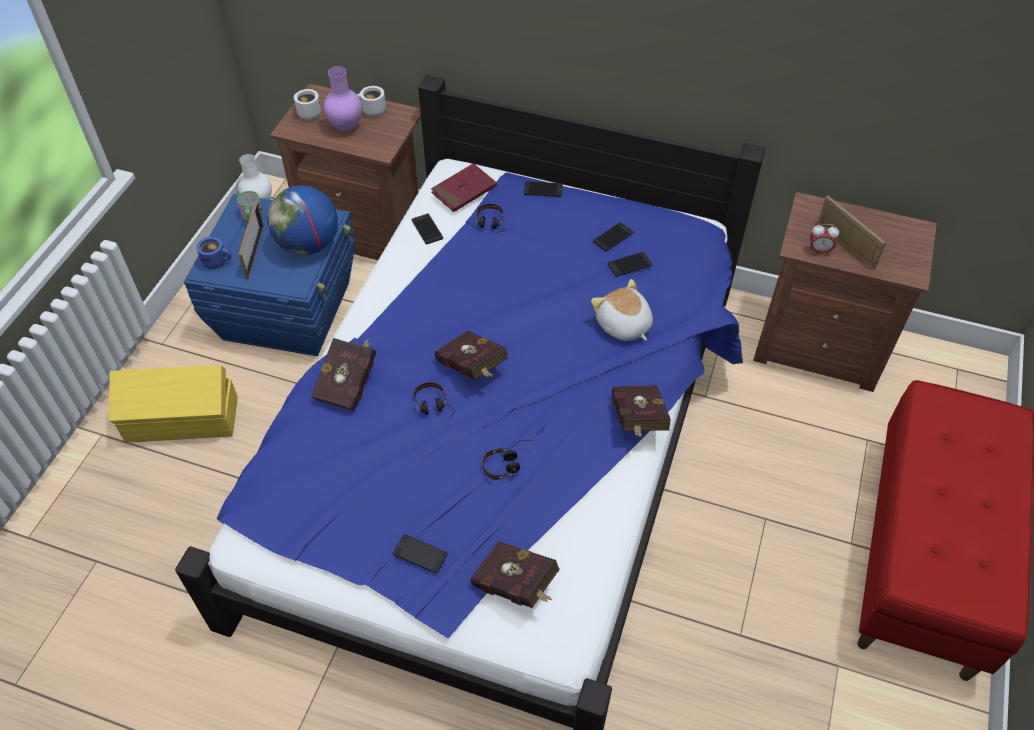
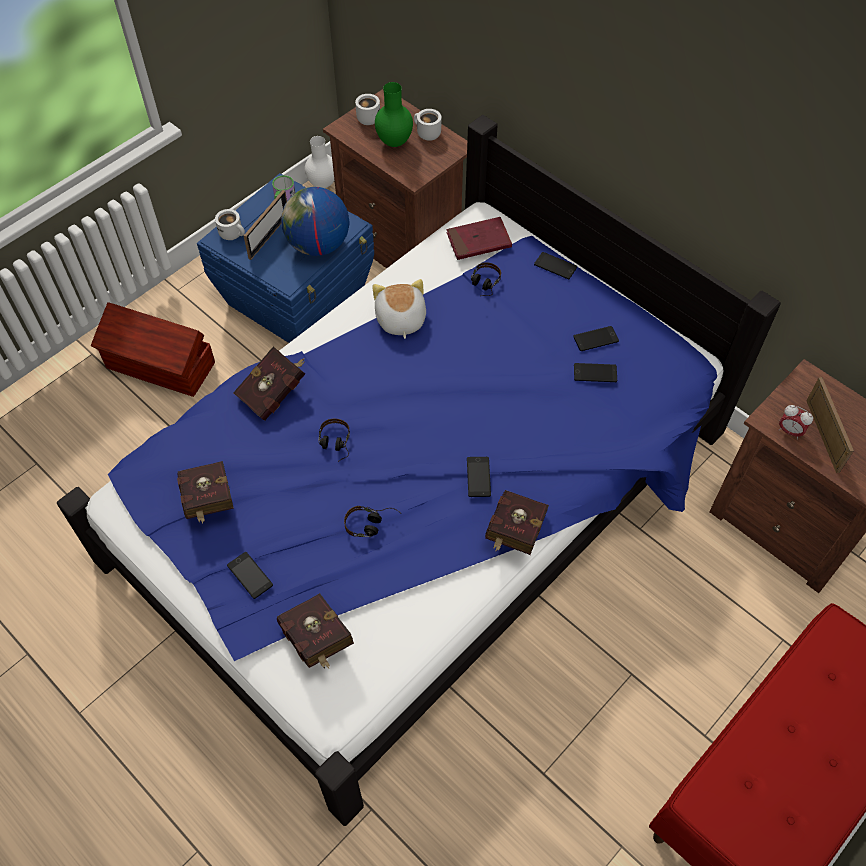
camera: 25 degrees right, 5 degrees up
yellow storage box [108,365,237,442] -> brown storage box [91,302,215,397]
blue mug [196,237,232,269] -> white mug [215,209,245,240]
purple vase [324,66,362,131] -> green vase [375,82,413,147]
phone [411,214,443,244] -> phone moved to [467,457,491,497]
red book [434,330,509,380] -> red book moved to [177,461,234,524]
plush toy [591,279,653,341] -> plush toy moved to [372,279,426,339]

